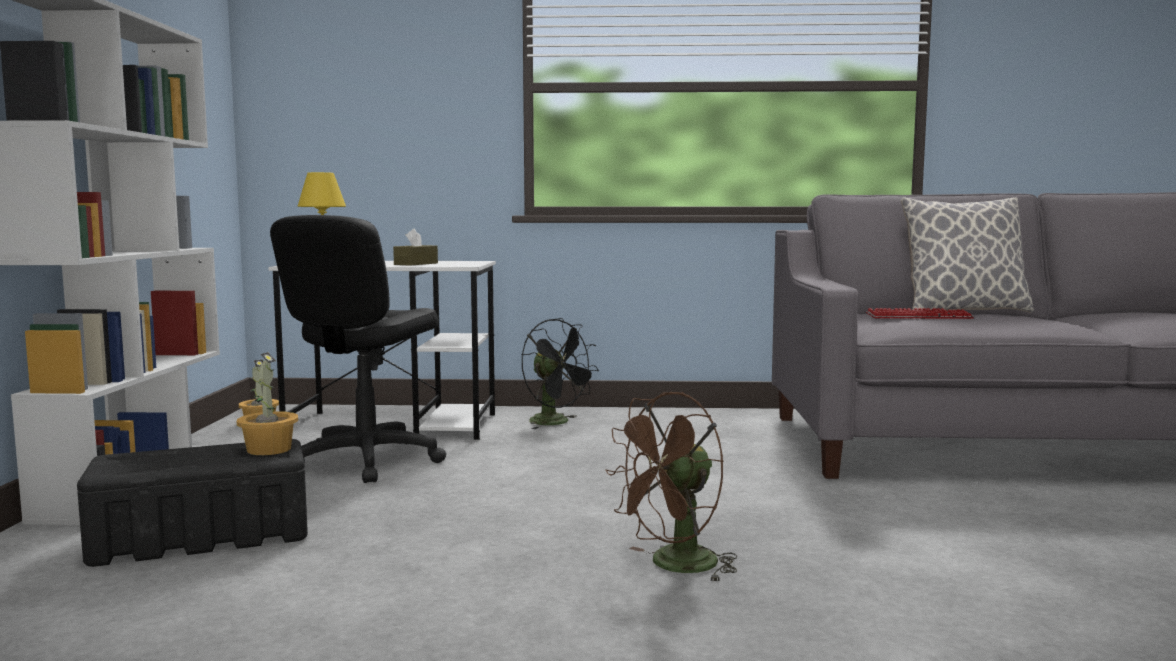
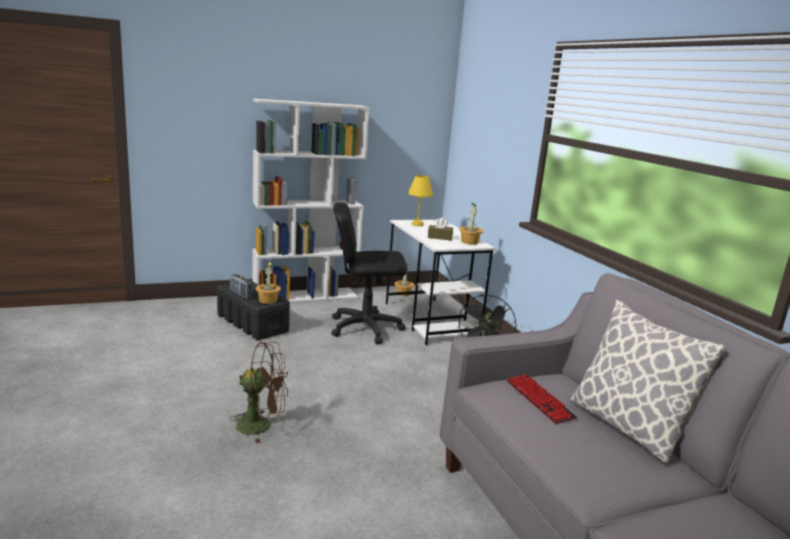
camera: 65 degrees right, 10 degrees up
brown fan [605,392,737,583] -> brown fan turned 150 degrees clockwise [229,342,288,443]
none -> radio [230,274,253,299]
none -> potted plant [459,203,483,245]

